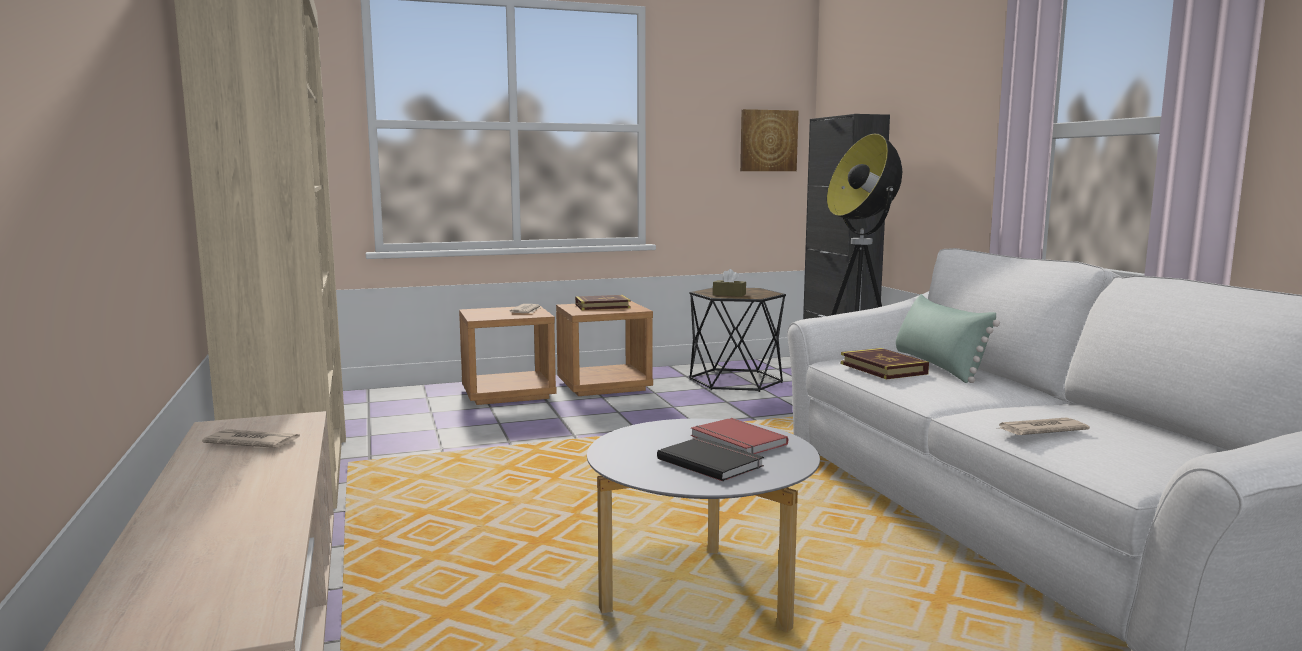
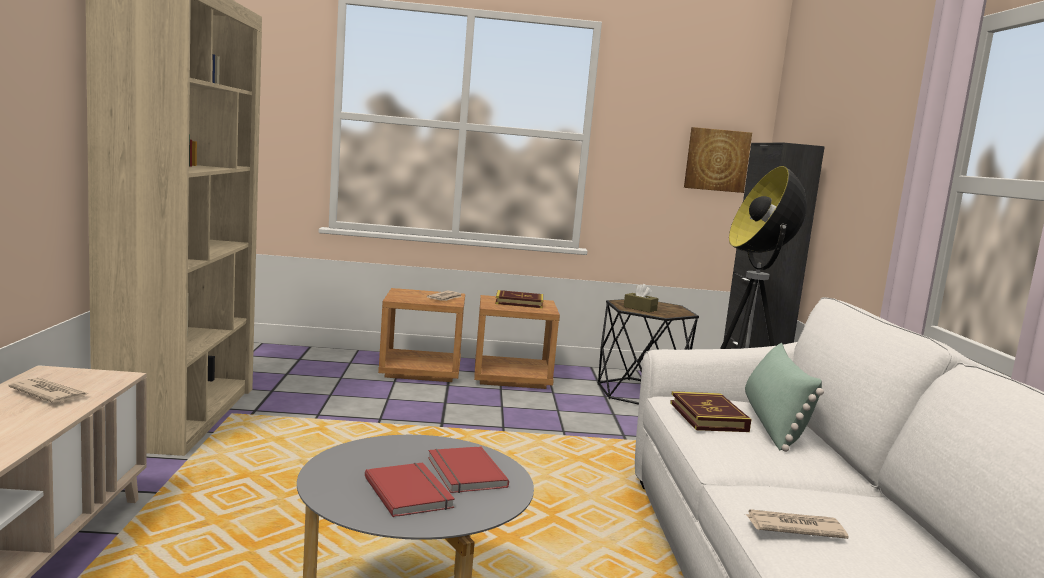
camera: 15 degrees right, 0 degrees up
black book [657,437,764,481] -> red book [365,463,455,517]

